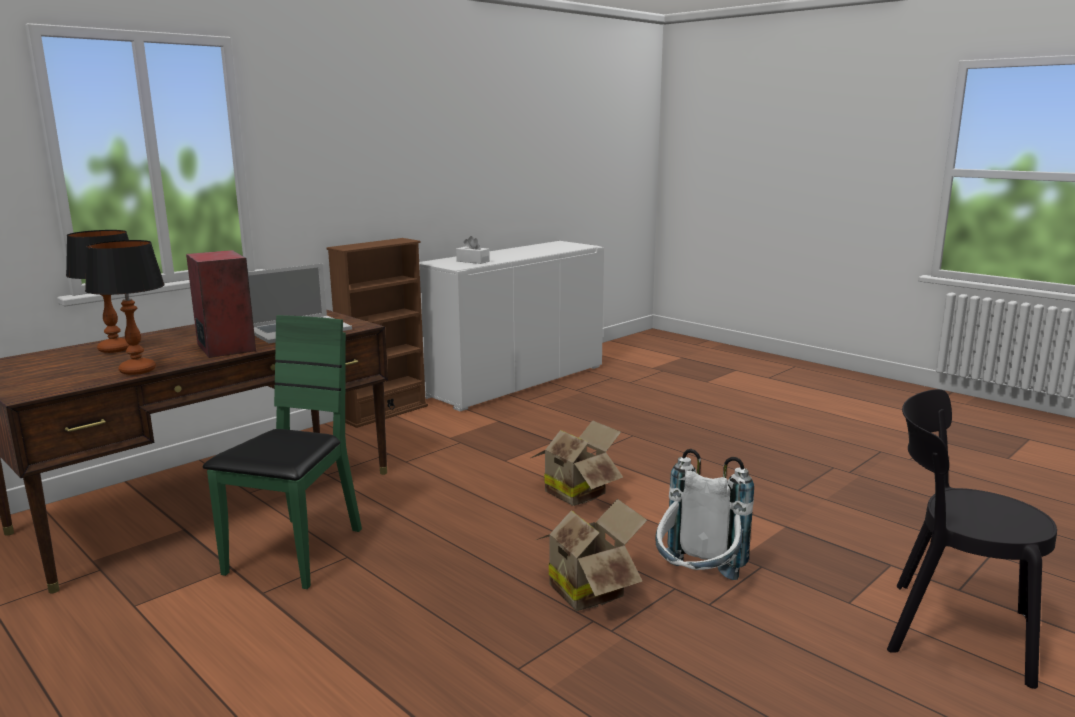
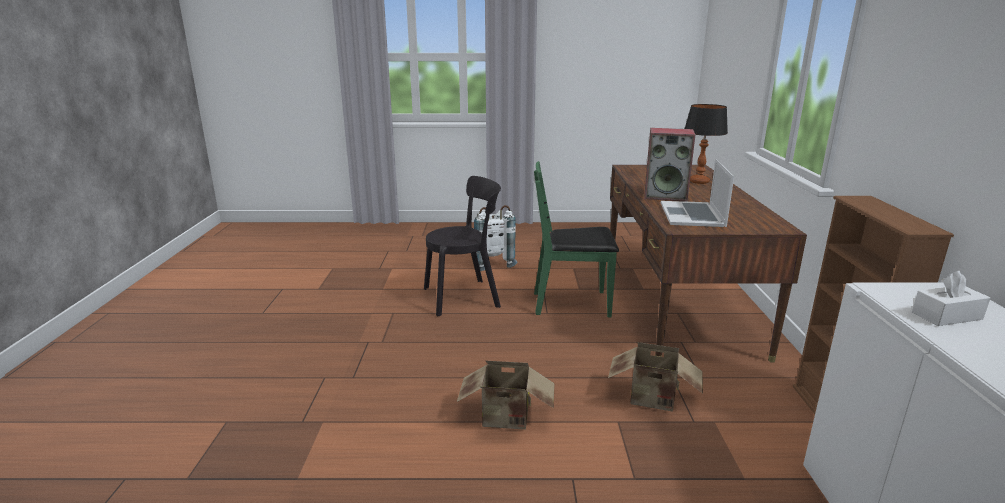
camera: 135 degrees right, 5 degrees up
table lamp [85,240,165,375] -> none
green chair [203,315,362,589] -> green chair turned 120 degrees clockwise [534,161,619,317]
cardboard box [536,499,647,611] -> cardboard box moved to [608,342,703,411]
white backpack [656,449,754,580] -> white backpack moved to [474,205,518,271]
black chair [887,389,1057,689] -> black chair moved to [424,176,501,316]

